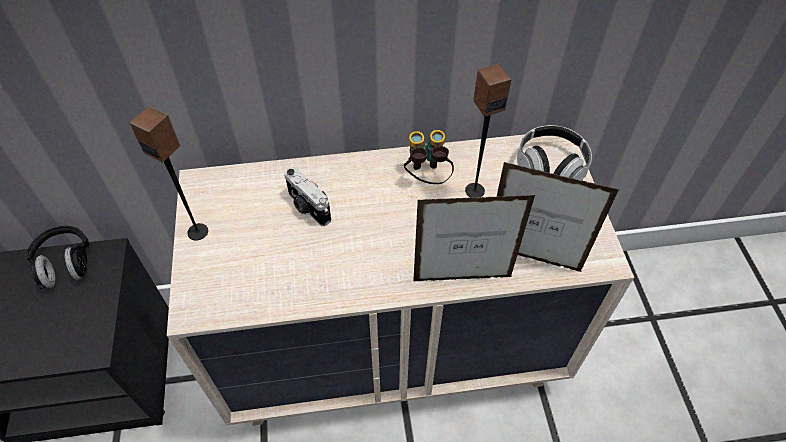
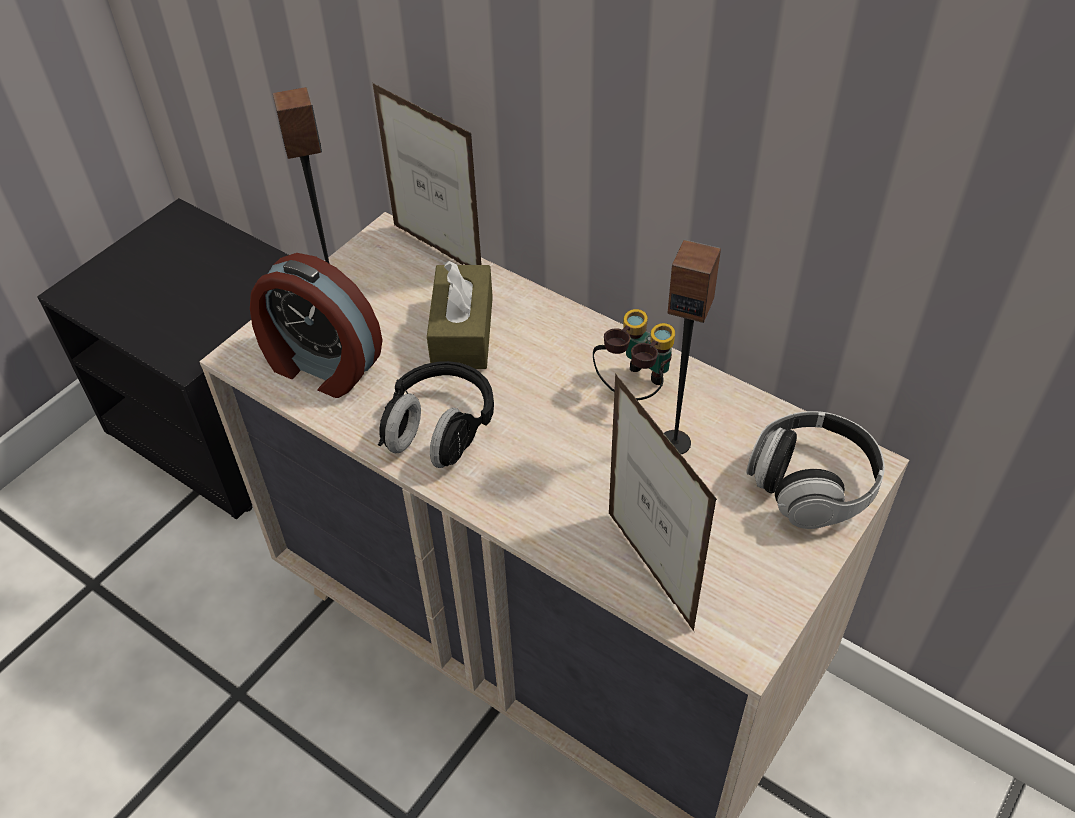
camera: 45 degrees right, 5 degrees down
black headphones [25,225,90,289] -> black headphones moved to [378,361,494,468]
camera [284,167,331,226] -> brown tissue box [427,260,493,369]
picture frame [413,195,536,281] -> picture frame moved to [373,83,482,265]
none -> alarm clock [250,253,383,398]

